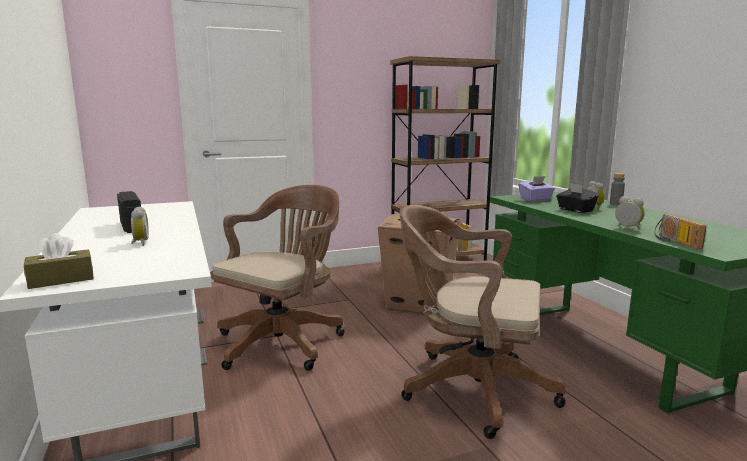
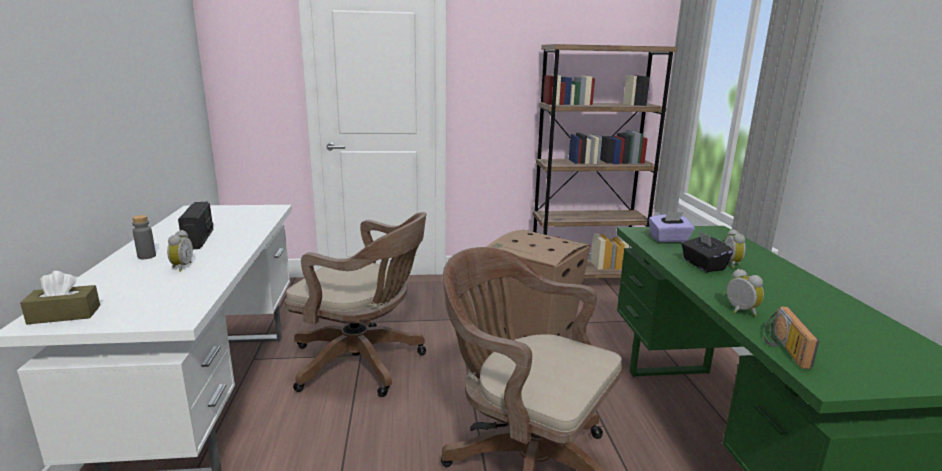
camera: 15 degrees right, 5 degrees up
brown office chair [210,185,345,371] -> brown office chair turned 60 degrees clockwise [284,212,426,397]
grey bottle [610,173,625,205] -> grey bottle moved to [132,215,156,259]

